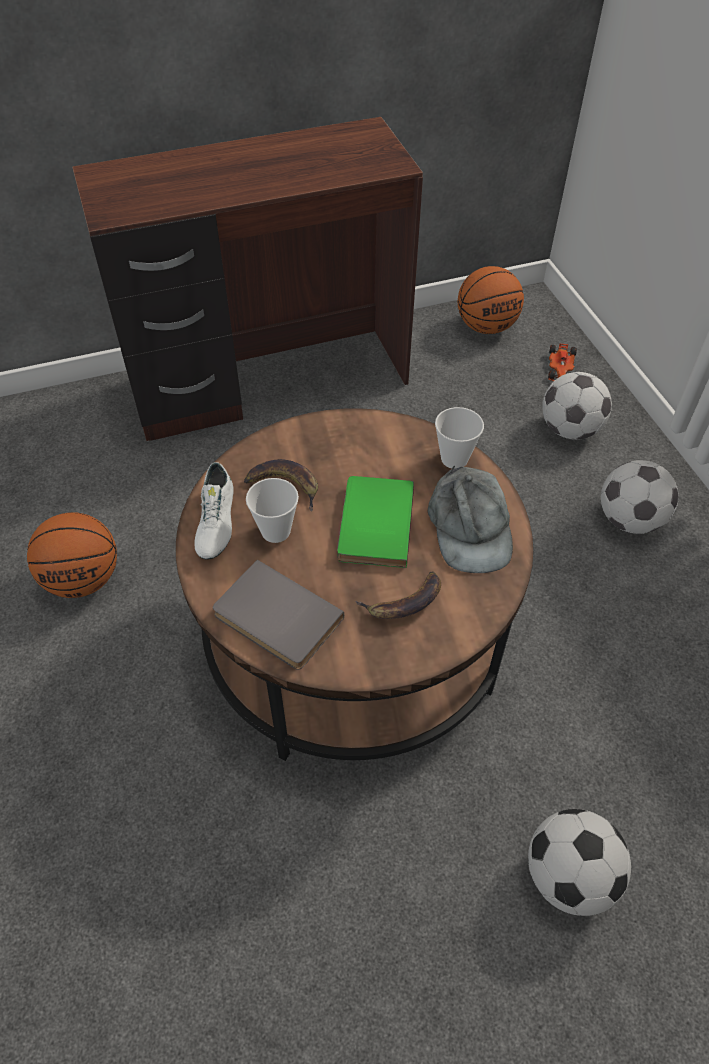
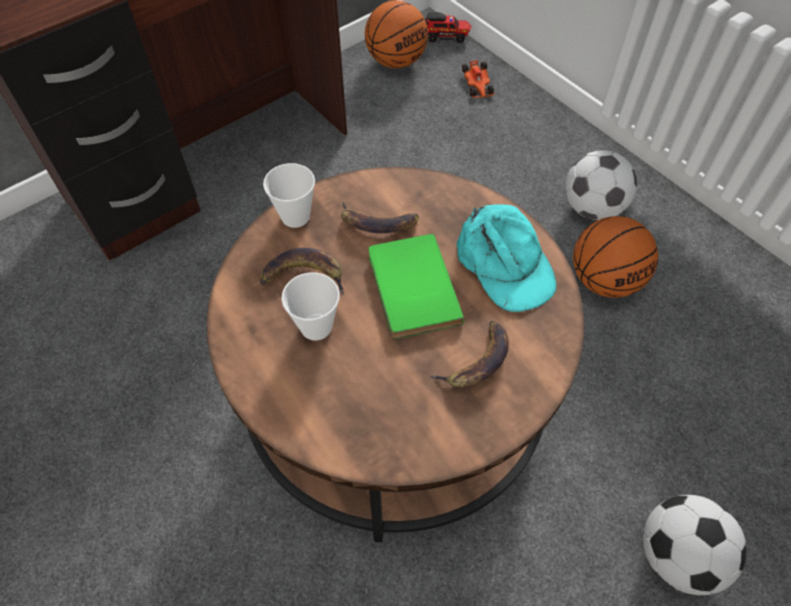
camera: 20 degrees left, 5 degrees up
basketball [27,512,117,598] -> basketball moved to [573,216,658,298]
white shoe [194,462,234,560] -> none
grey book [213,560,344,670] -> none
grey cap [428,466,513,573] -> turquoise cap [457,204,556,312]
cup [435,407,484,468] -> cup moved to [263,163,315,228]
football [542,372,612,440] -> none
none -> banana [341,202,419,233]
none -> toy truck [425,12,472,43]

